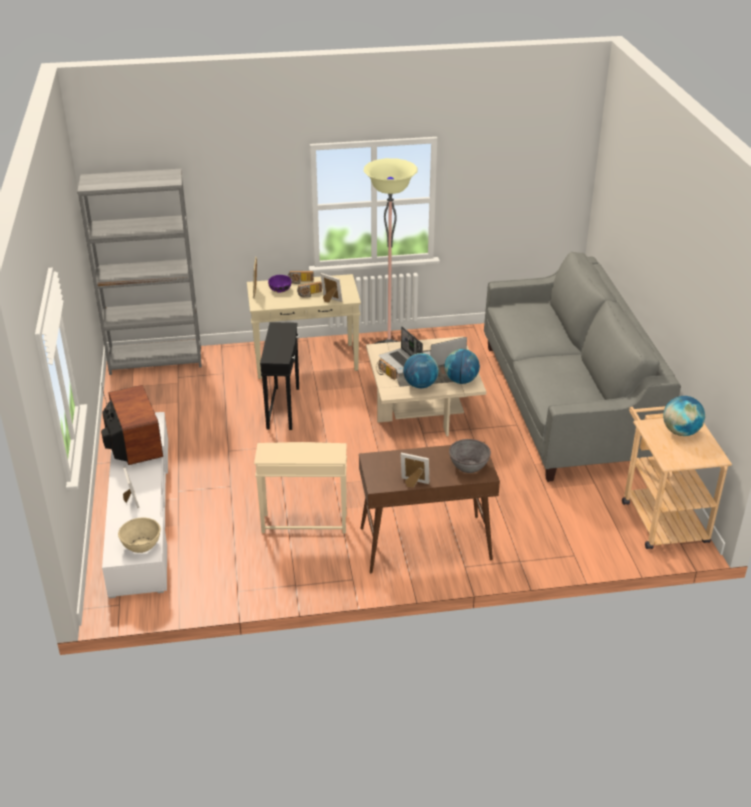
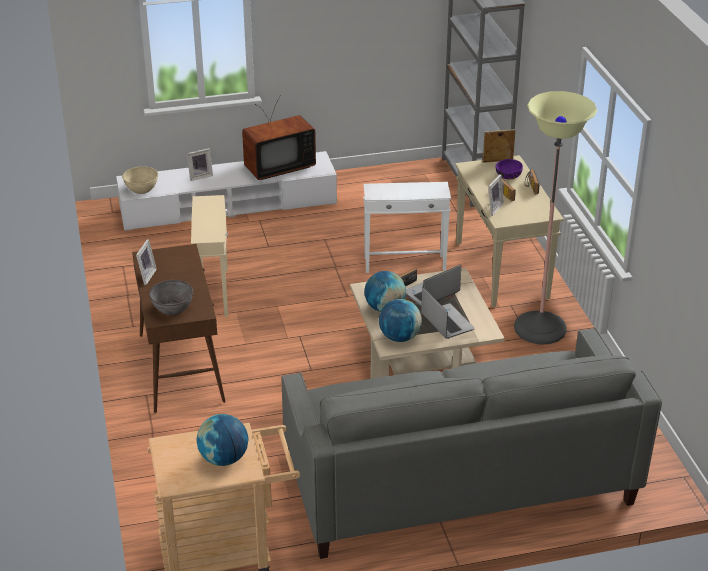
camera: 85 degrees right, 0 degrees up
black side table [260,322,299,430] -> white side table [363,182,451,273]

